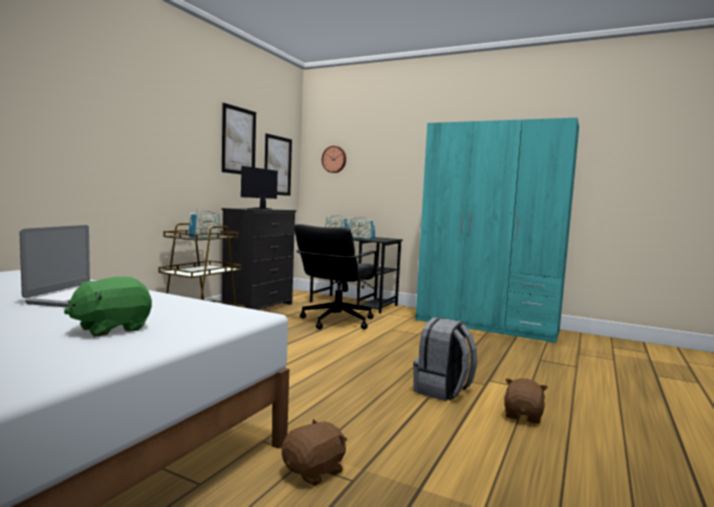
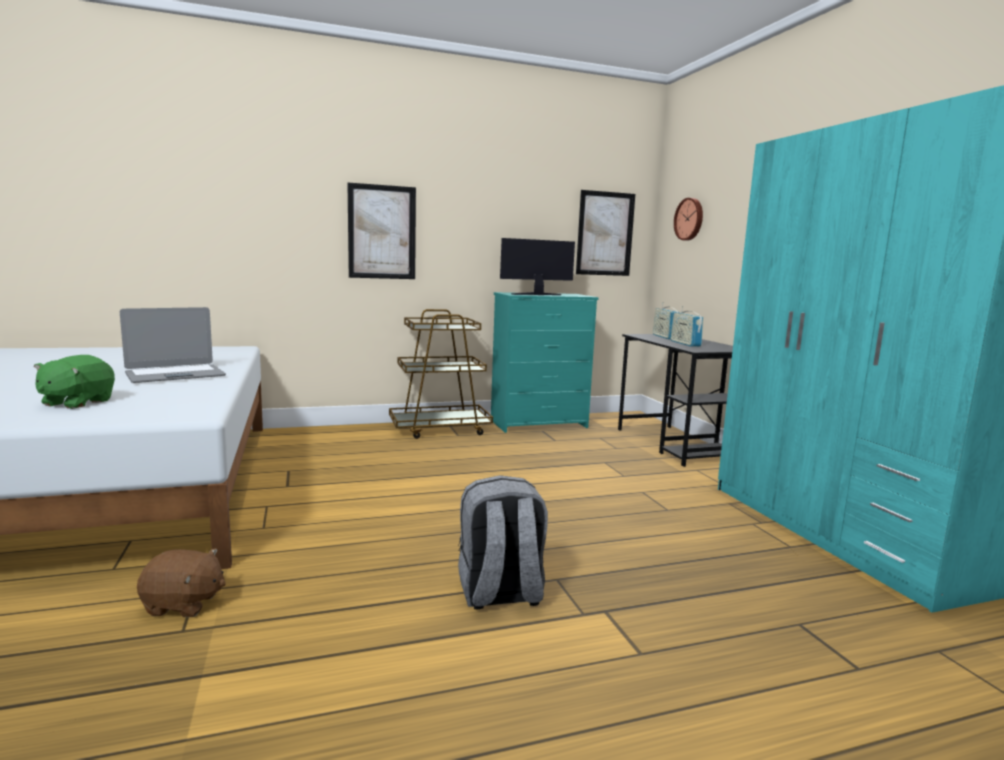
camera: 45 degrees right, 5 degrees up
green plush toy [64,277,152,337] -> green plush toy turned 75 degrees counterclockwise [34,355,115,409]
radio [189,208,220,238] -> none
picture [222,103,256,174] -> picture moved to [347,183,416,279]
black dresser [222,208,296,310] -> turquoise dresser [491,292,598,433]
black office chair [294,224,381,329] -> none
brown plush toy [504,378,548,424] -> none

